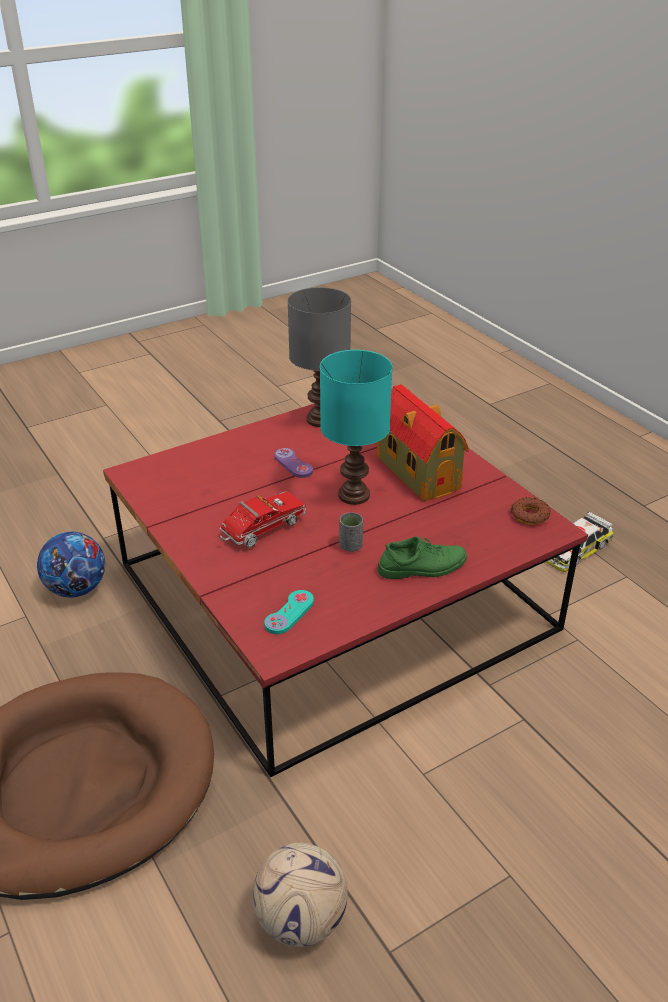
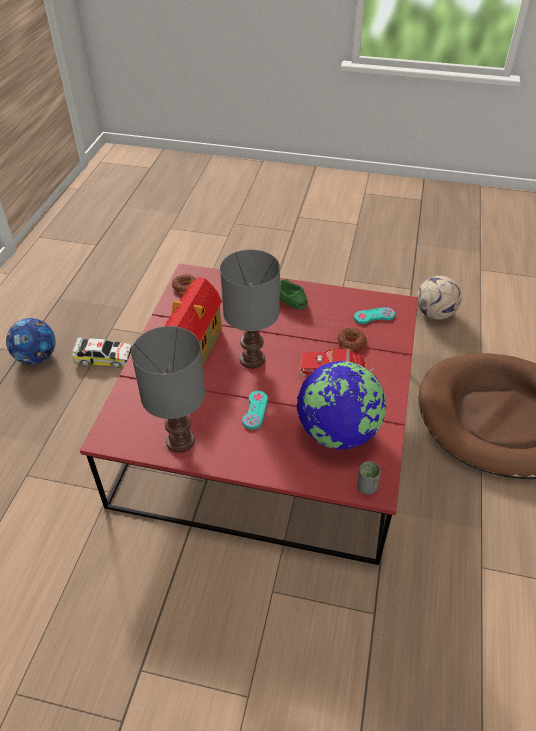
camera: 135 degrees left, 10 degrees up
football [37,532,105,597] -> football moved to [6,318,56,365]
purple game controller [274,448,313,478] -> turquoise game controller [243,391,268,429]
turquoise table lamp [320,350,393,505] -> grey table lamp [220,250,280,369]
grey cup [339,512,363,552] -> grey cup moved to [357,461,381,494]
none -> globe [297,361,386,449]
none -> donut [337,328,367,350]

